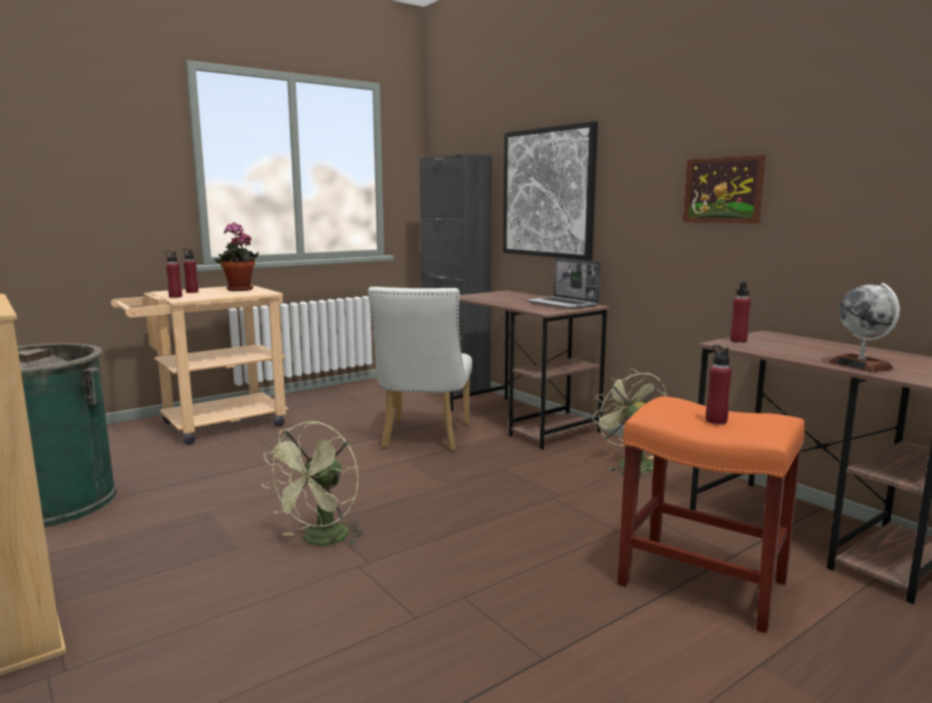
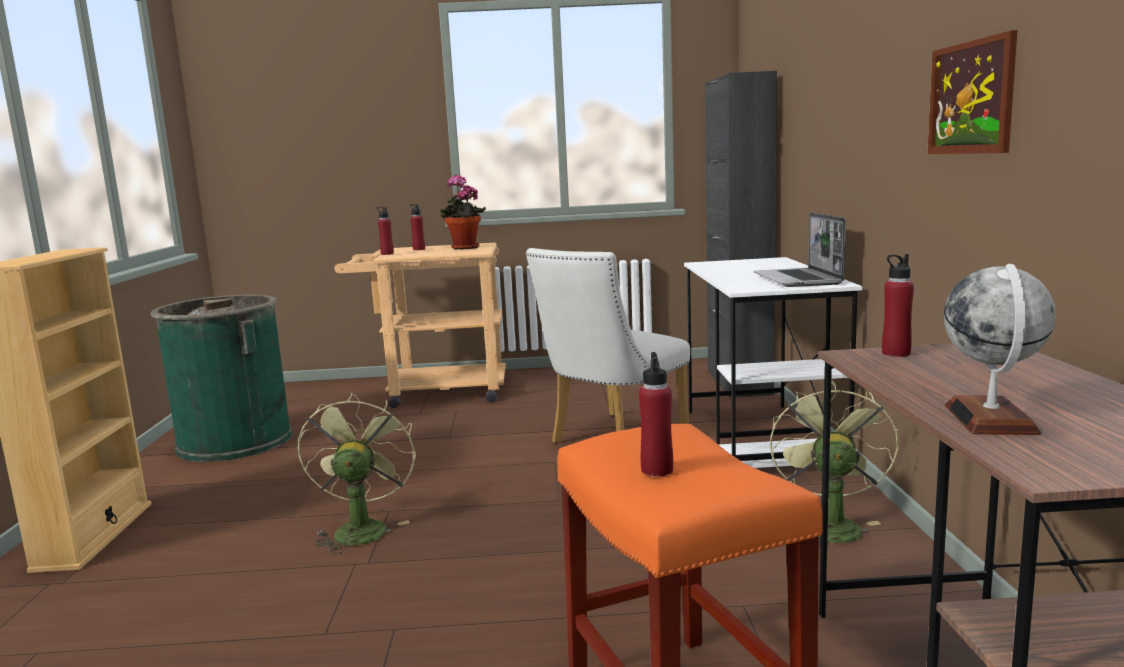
camera: 35 degrees right, 0 degrees up
green fan [262,421,364,546] -> green fan turned 120 degrees clockwise [298,392,416,554]
brown desk [450,290,610,450] -> white desk [684,257,862,468]
picture [503,121,598,260] -> none

